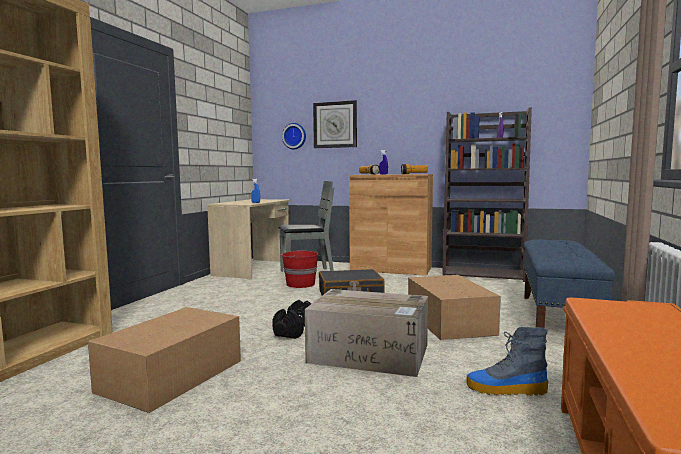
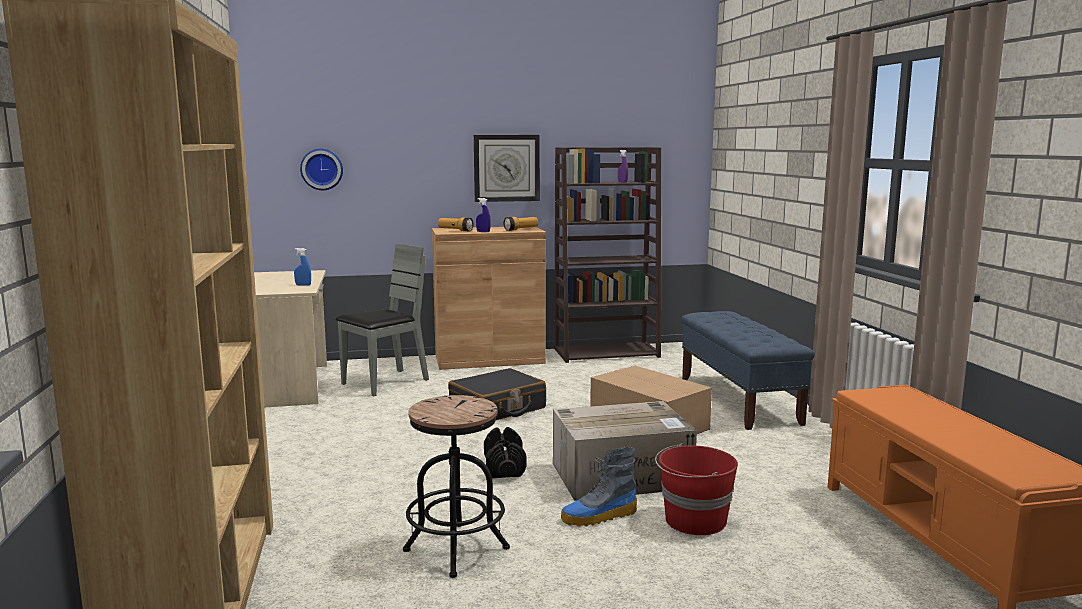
camera: 30 degrees left, 5 degrees up
cardboard box [88,307,241,413] -> black stool [403,395,510,578]
red bucket [280,250,318,288] -> red bucket moved to [655,443,738,535]
wall clock [313,100,357,148] -> wall clock moved to [474,135,540,202]
boot [466,327,548,395] -> boot moved to [561,446,637,527]

